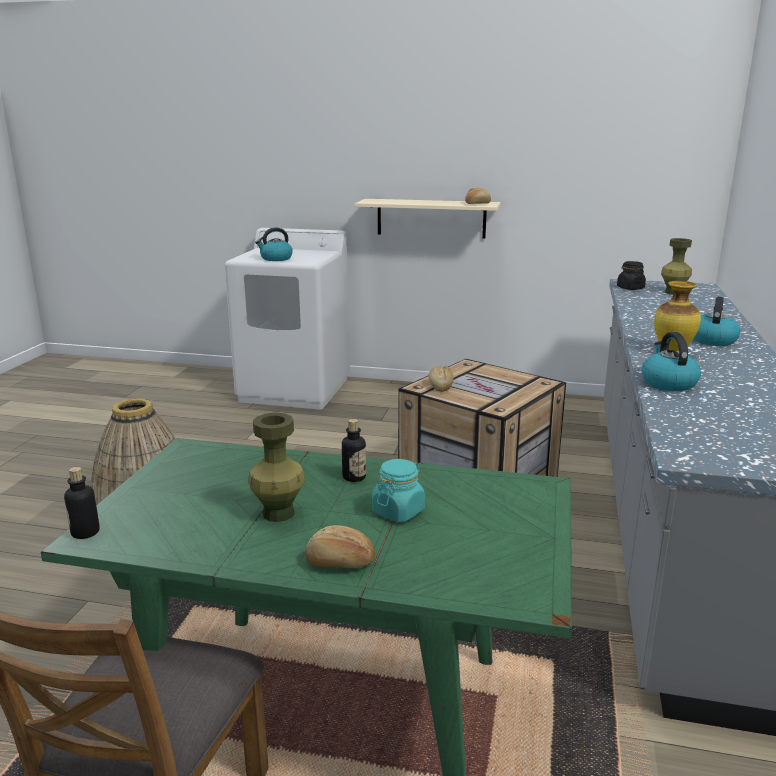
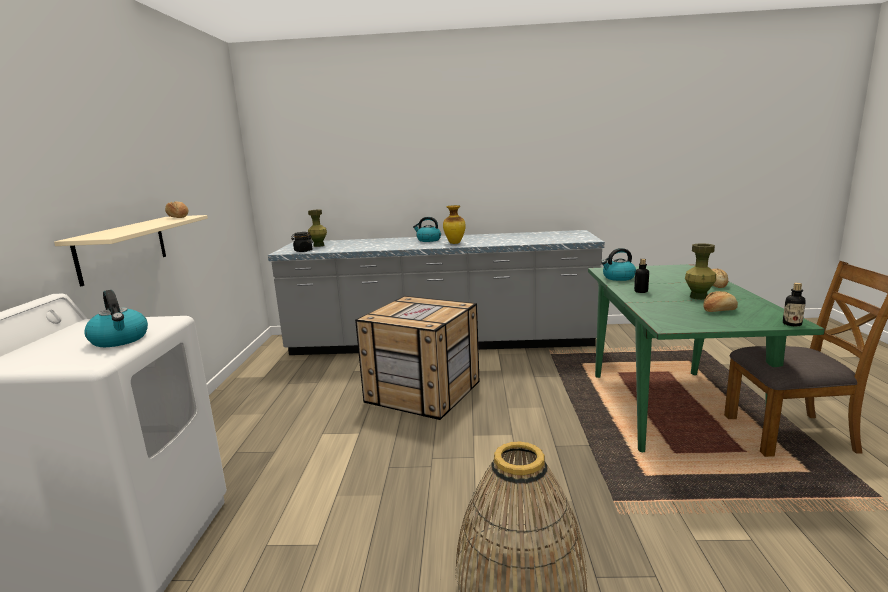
camera: 100 degrees left, 5 degrees down
turquoise jar [372,459,425,522] -> none
bread [429,366,453,392] -> bread moved to [703,291,738,312]
kettle [642,332,701,391] -> kettle moved to [601,248,636,281]

